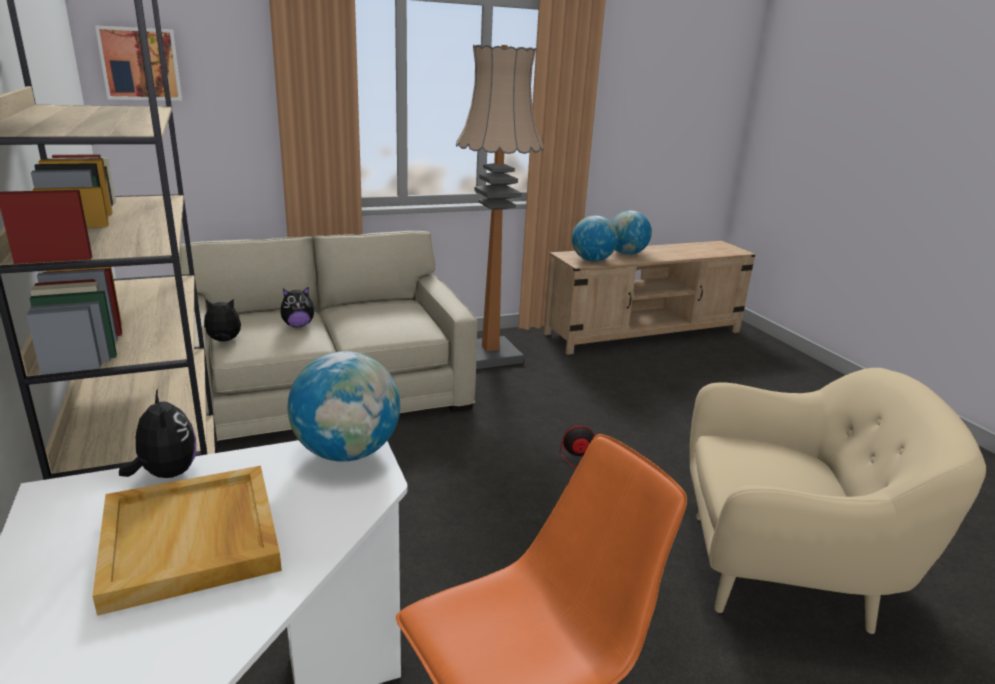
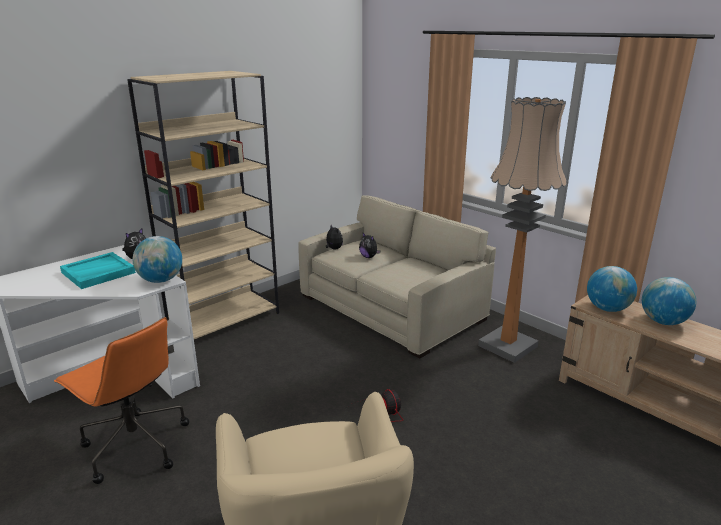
camera: 70 degrees right, 0 degrees up
beige tray [92,466,282,616] -> turquoise tray [60,252,136,289]
picture [95,25,182,101] -> none

